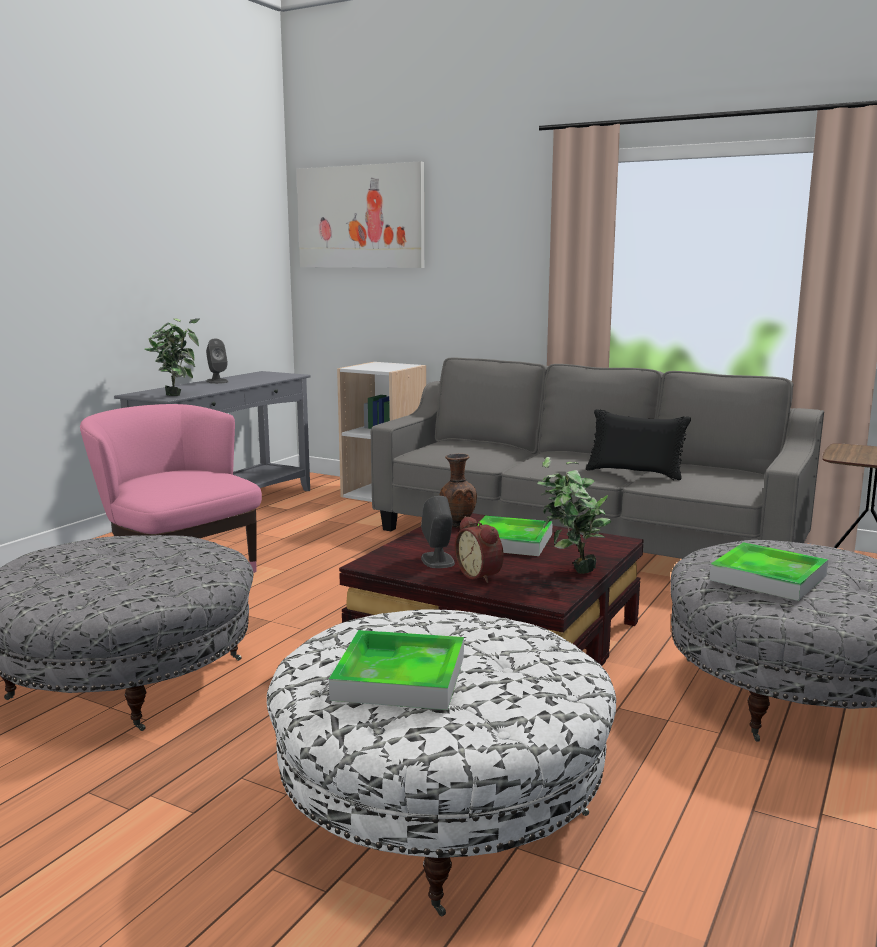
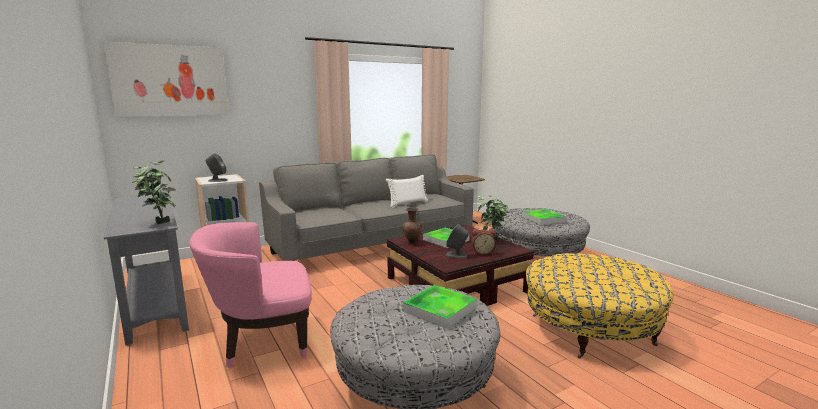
camera: 60 degrees left, 0 degrees up
grey speaker [206,339,228,384] -> grey speaker moved to [205,153,227,182]
white ottoman [267,609,616,917] -> yellow ottoman [526,253,674,359]
tray [329,630,464,710] -> tray moved to [403,285,477,329]
black pillow [586,409,691,481] -> white pillow [386,175,428,207]

